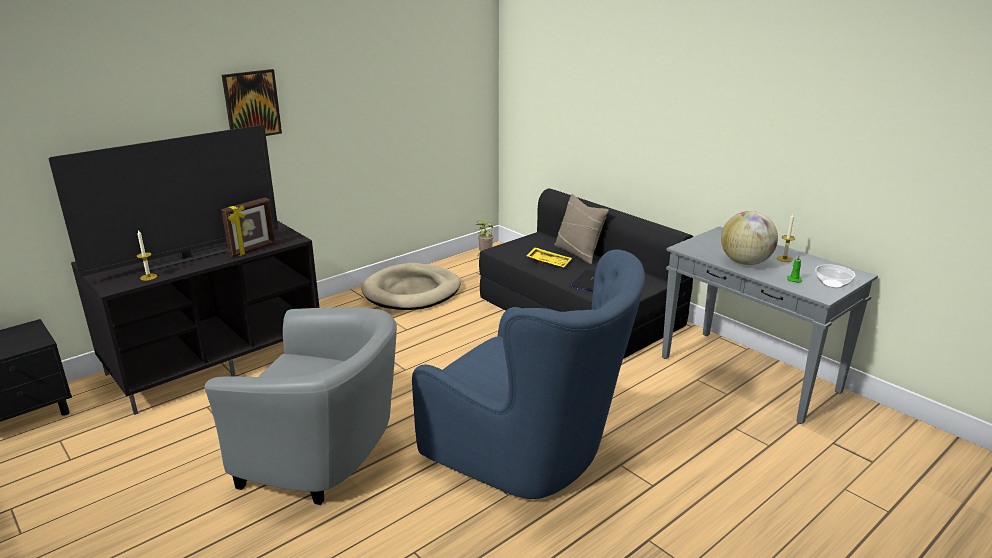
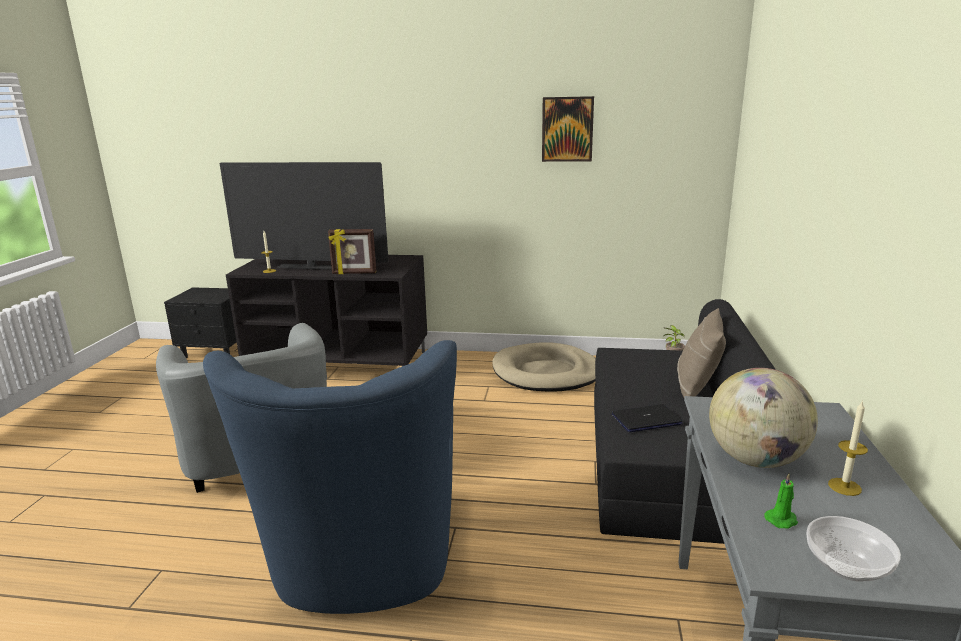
camera: 50 degrees right, 5 degrees down
picture [222,69,282,136] -> picture moved to [542,96,594,162]
yellow tray [526,247,572,268] -> none

